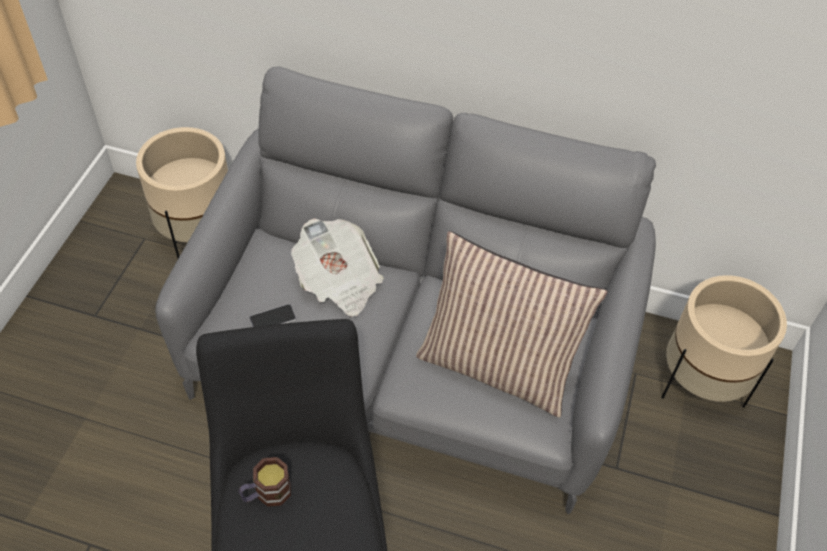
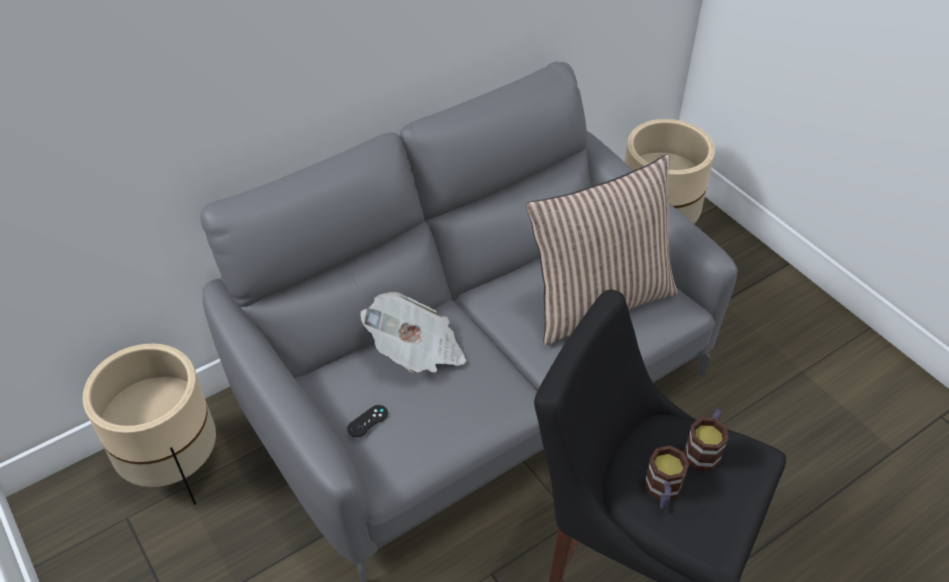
camera: 50 degrees left, 5 degrees down
phone [249,304,296,327] -> none
none -> black game controller [347,405,388,437]
none -> mug [684,409,729,471]

